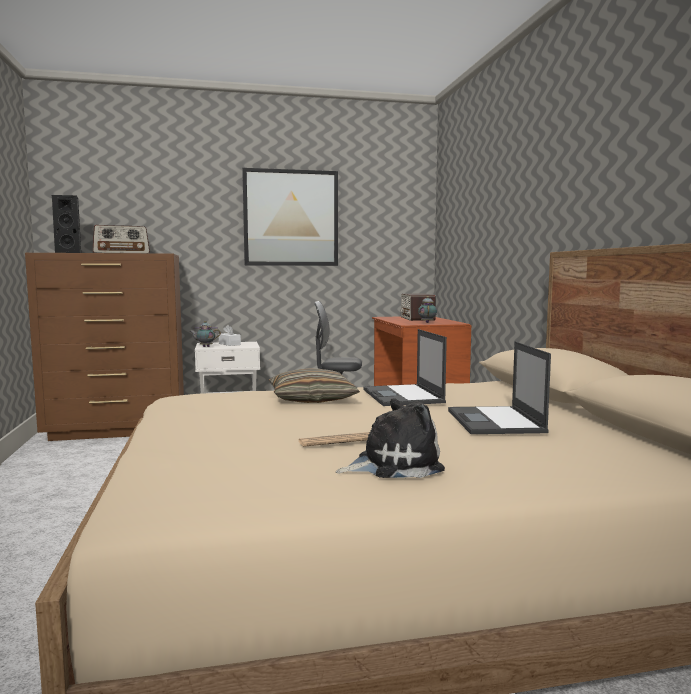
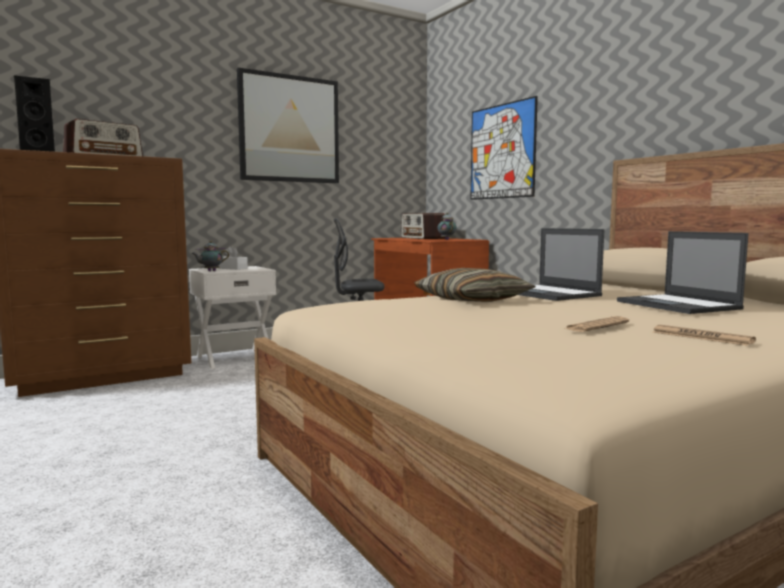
camera: 20 degrees left, 0 degrees up
plush toy [336,398,445,478] -> newspaper [653,325,756,346]
none -> picture [470,96,538,200]

